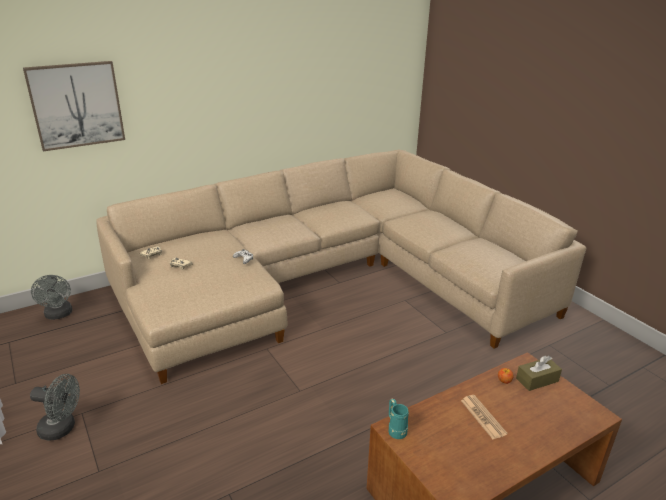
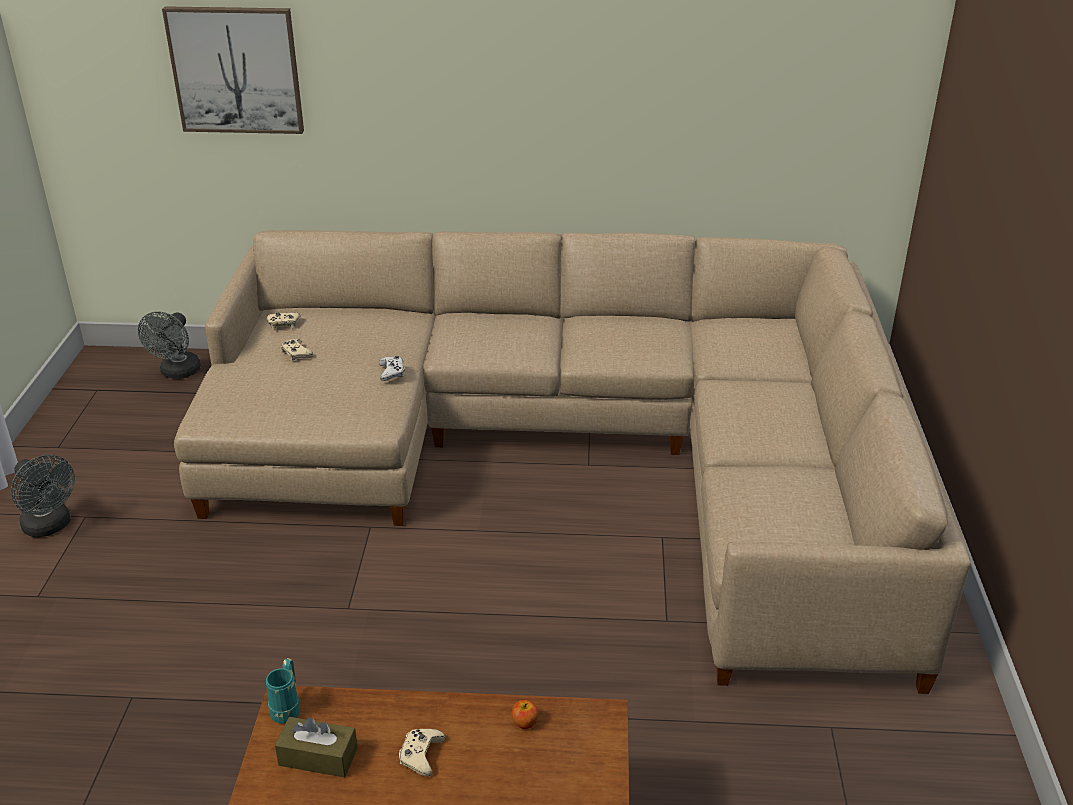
camera: 35 degrees right, 5 degrees up
newspaper [461,395,508,439] -> beige game controller [399,729,445,777]
brown tissue box [516,356,562,391] -> brown tissue box moved to [275,717,358,778]

